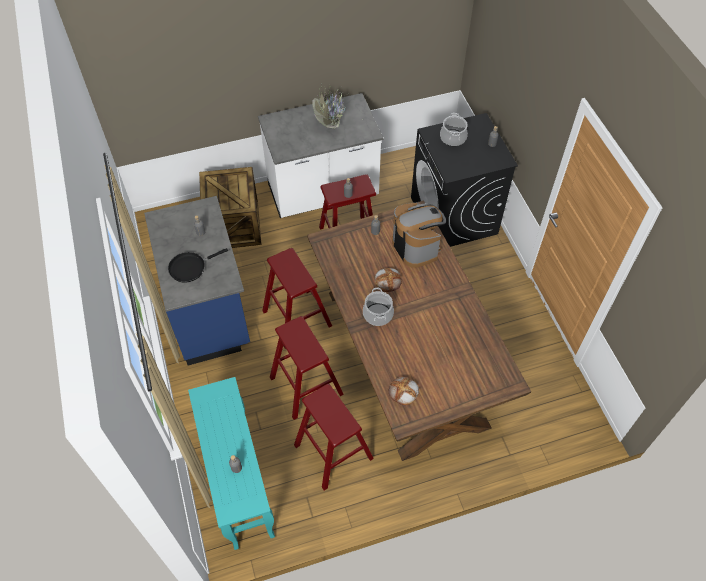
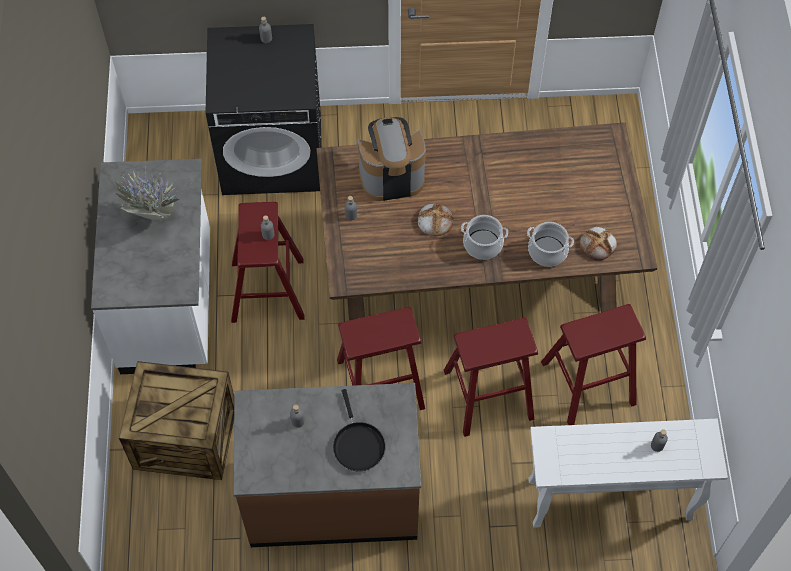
camera: 75 degrees left, 5 degrees up
blue counter [144,196,250,366] -> brown counter [233,383,421,547]
turquoise console table [188,377,275,550] -> white console table [528,419,728,528]
cooking pot [440,113,468,146] -> cooking pot moved to [527,222,574,267]

